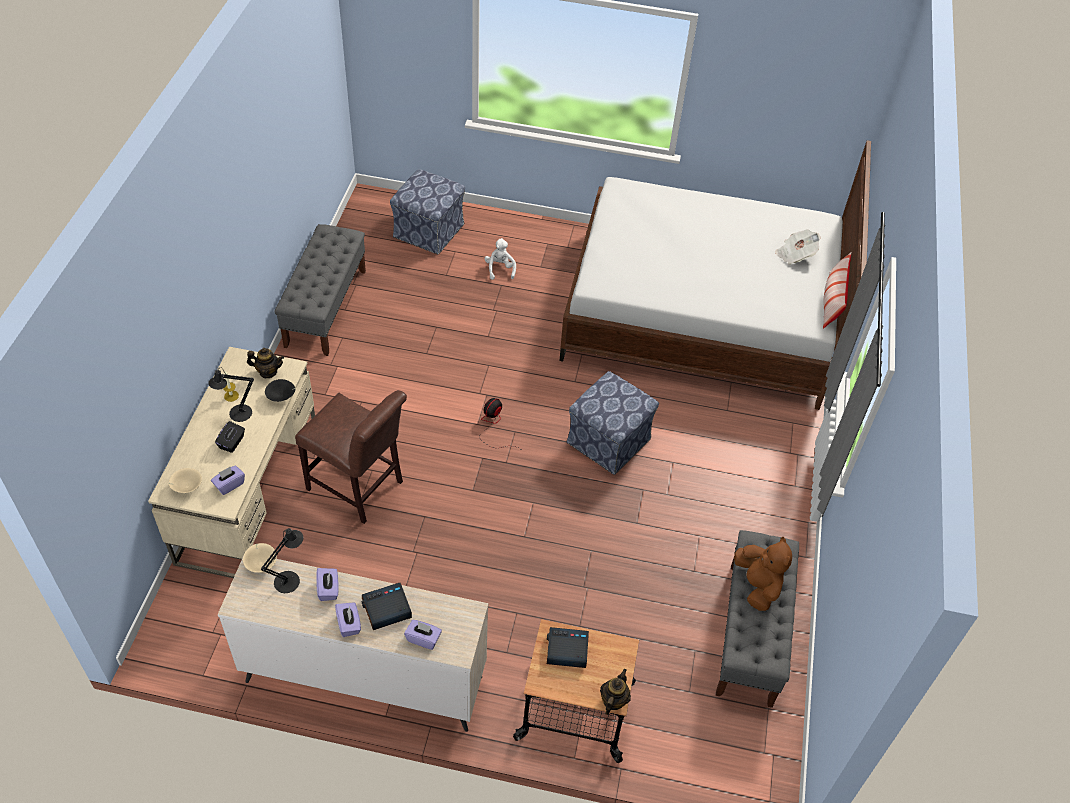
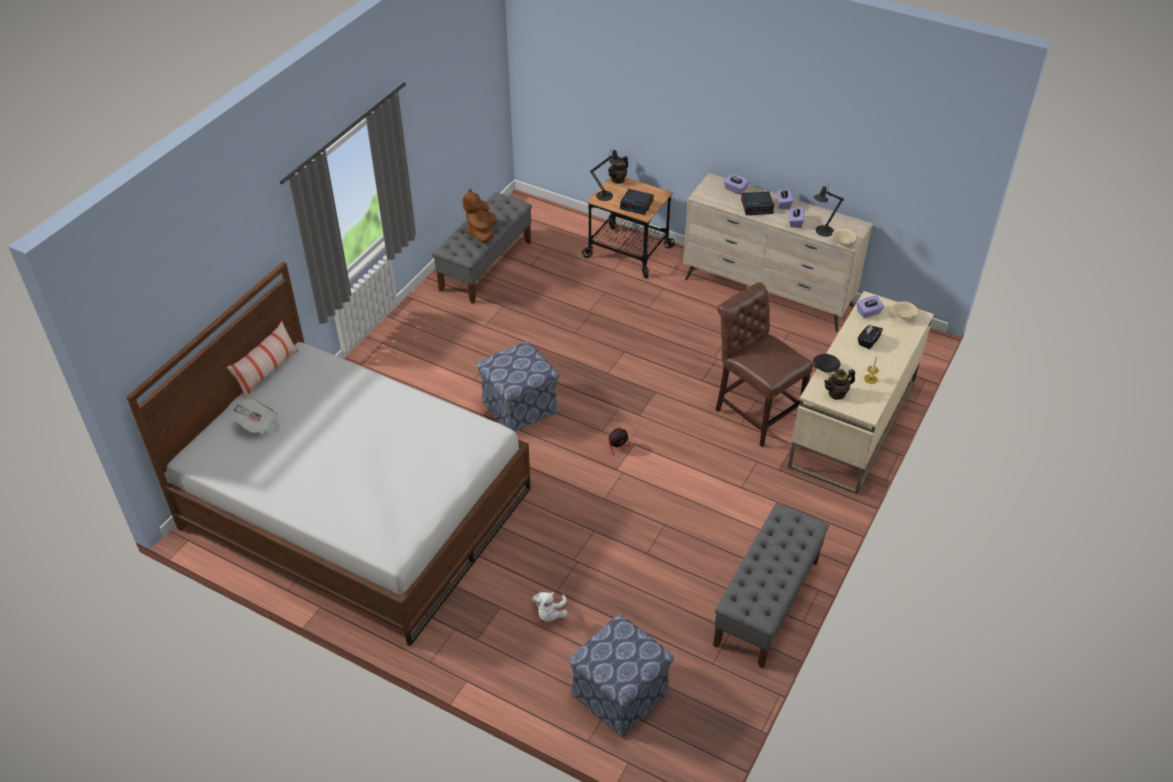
camera: 160 degrees left, 5 degrees down
black table lamp [208,367,254,422] -> black table lamp moved to [590,148,623,201]
teapot [247,348,284,378] -> teapot turned 45 degrees counterclockwise [824,369,855,400]

